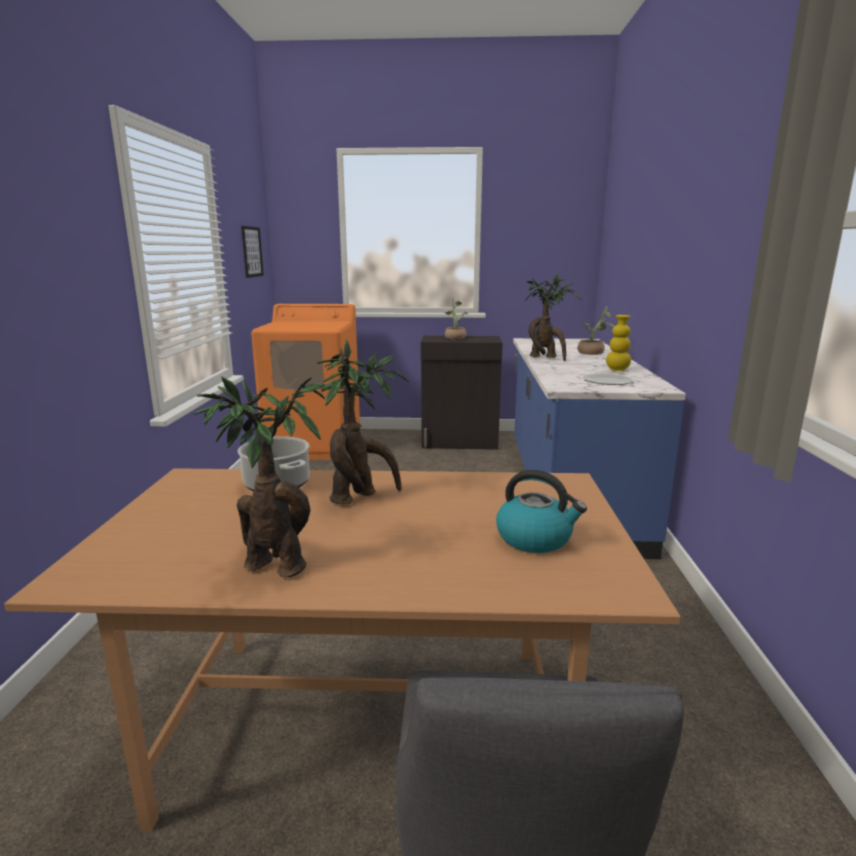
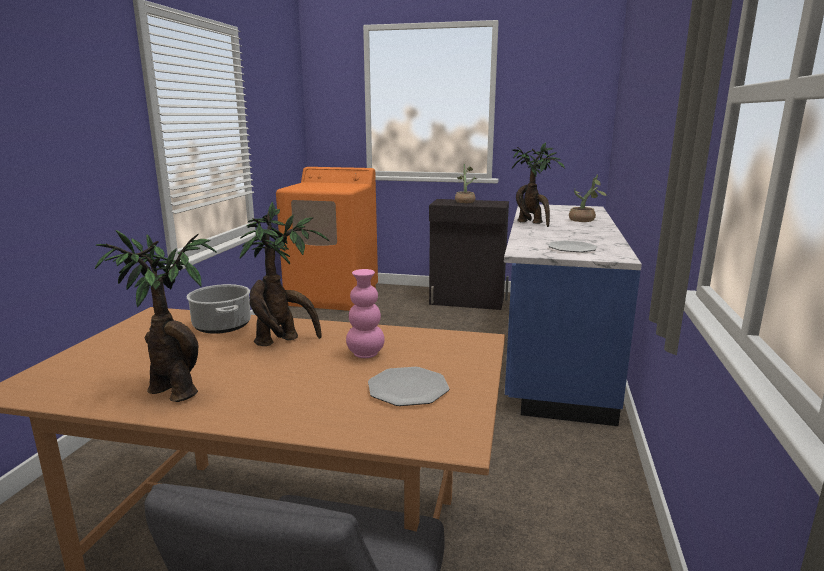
camera: 10 degrees right, 0 degrees up
picture [241,226,264,278] -> none
kettle [496,469,587,553] -> plate [368,367,449,406]
yellow vase [606,315,631,371] -> none
none -> pink vase [346,269,385,358]

